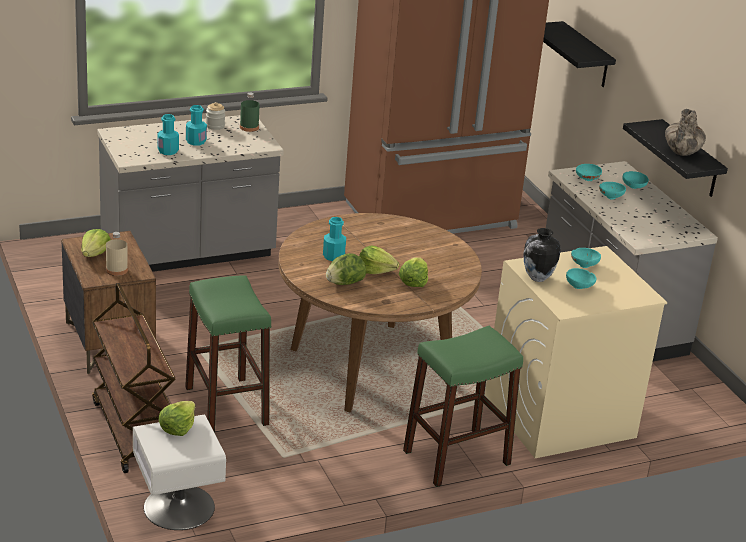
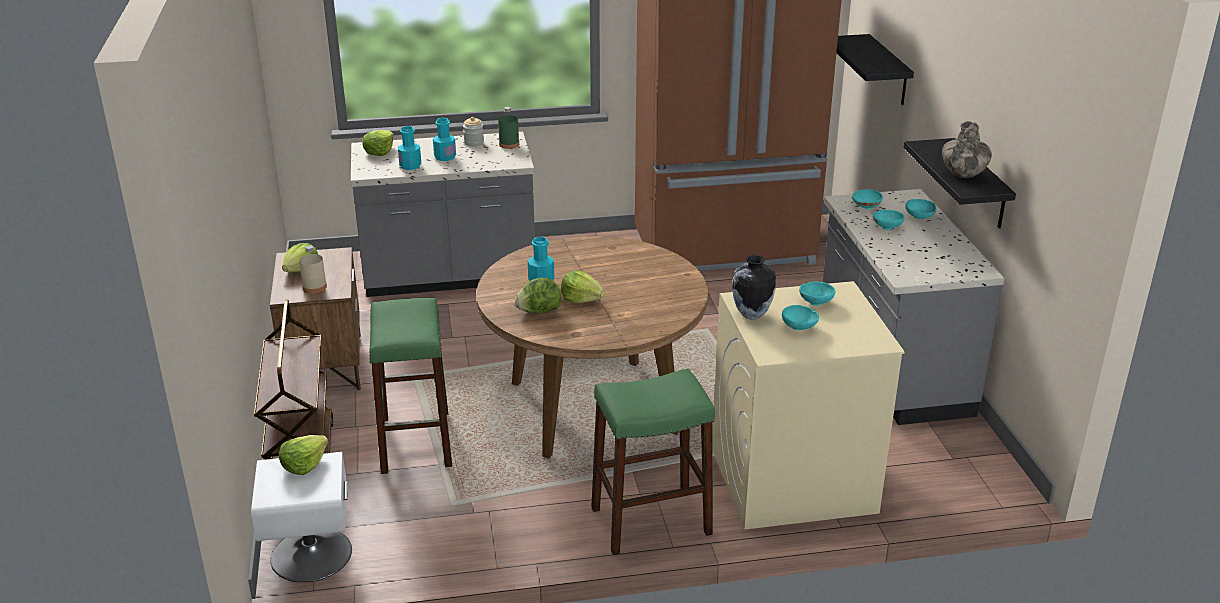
camera: 15 degrees right, 0 degrees up
lettuce [399,257,428,287] -> lettuce moved to [363,130,394,156]

